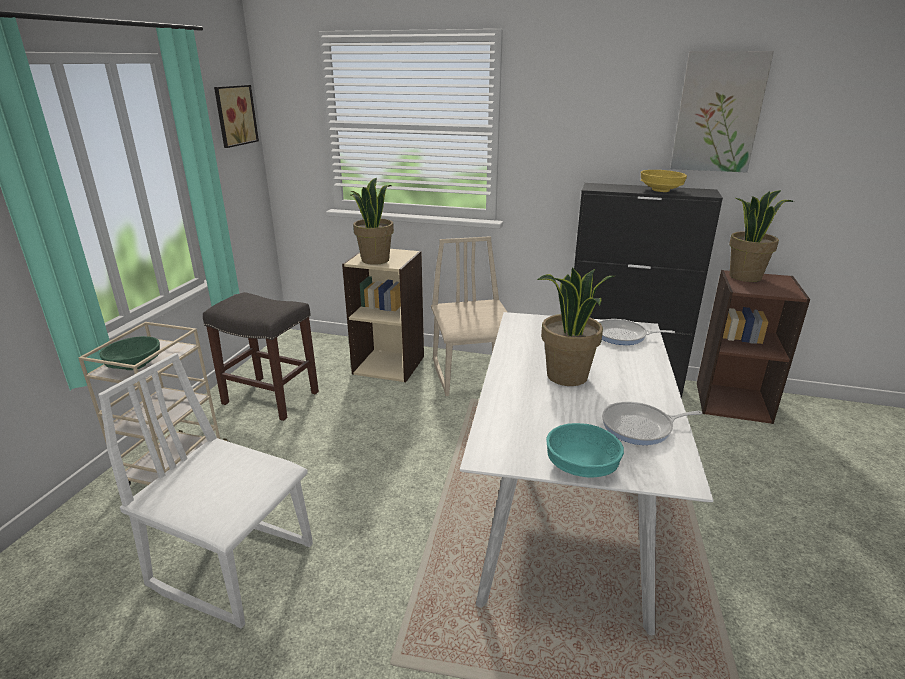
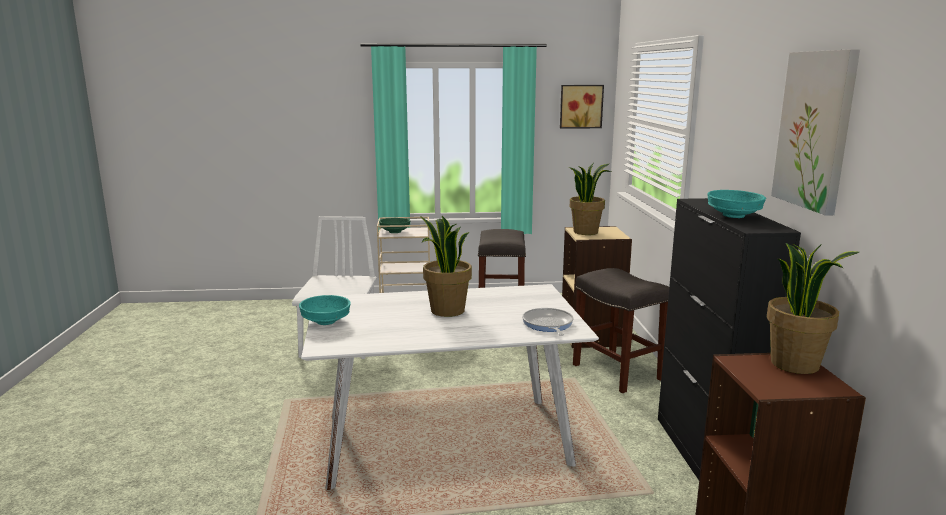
camera: 70 degrees right, 10 degrees down
beige chair [431,236,507,396] -> grey stool [573,268,669,393]
frying pan [602,401,703,445] -> none
yellow bowl [641,170,687,192] -> turquoise bowl [708,190,766,218]

